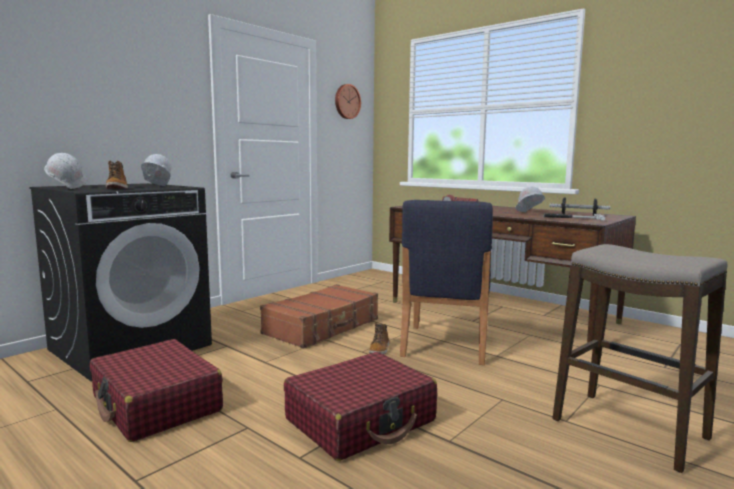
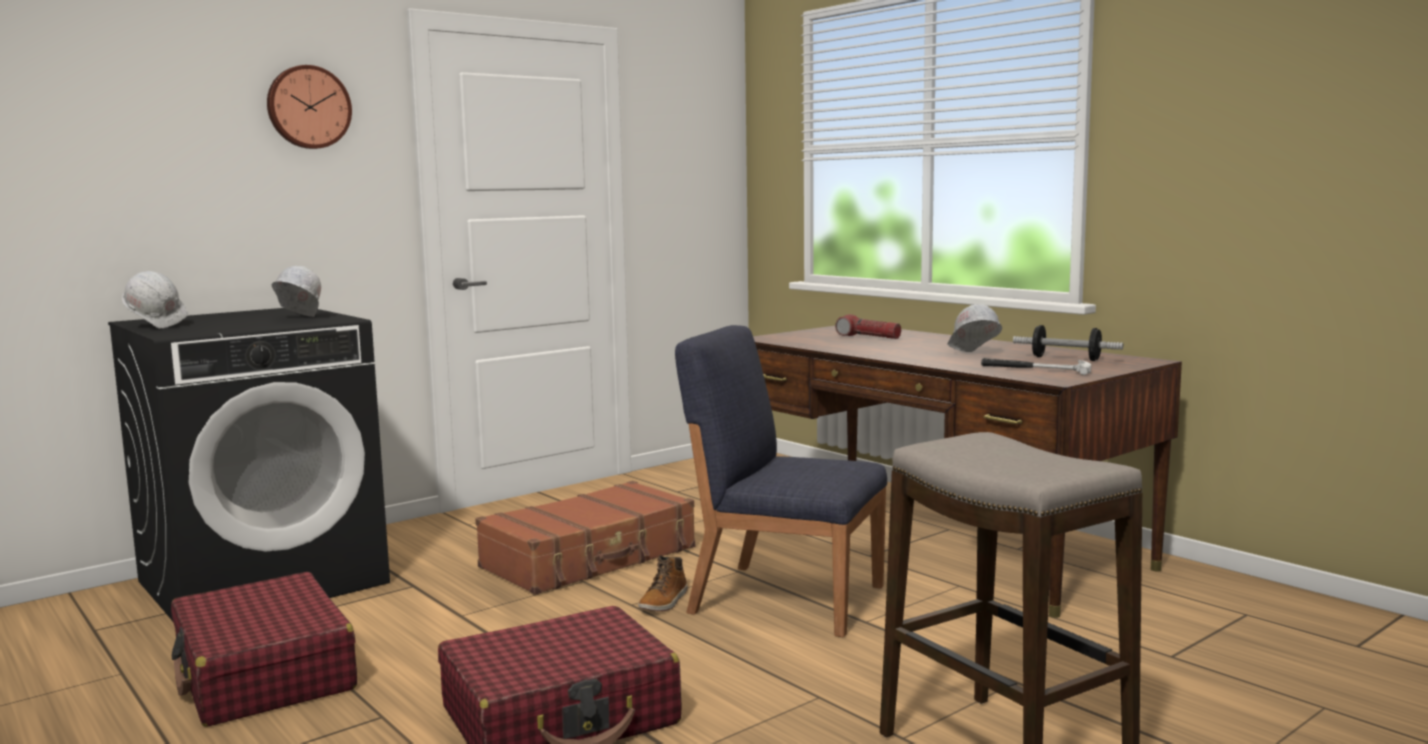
camera: 10 degrees right, 0 degrees up
boot [106,160,128,189] -> none
wall clock [335,84,361,119] -> wall clock moved to [267,65,352,149]
blue chair [400,200,493,365] -> blue chair turned 90 degrees clockwise [675,325,887,637]

